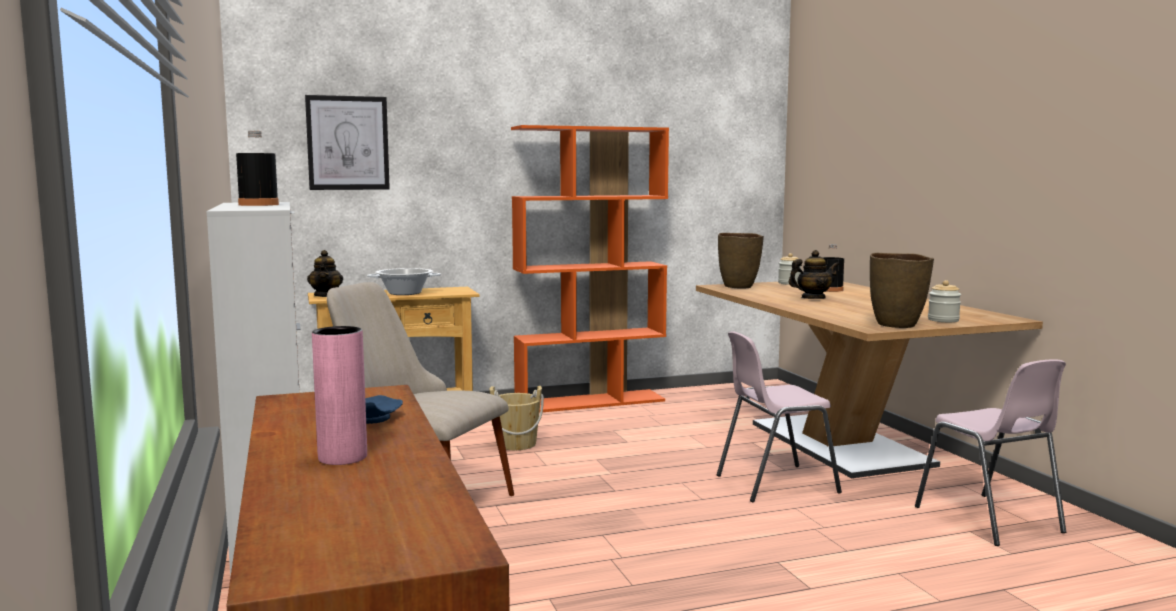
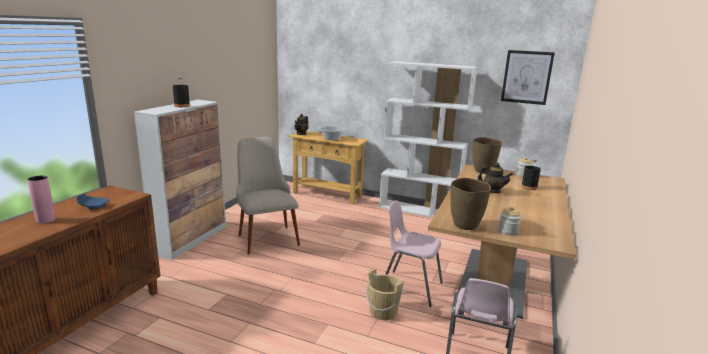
camera: 40 degrees right, 10 degrees up
picture [305,95,390,190] -> picture moved to [501,50,555,105]
beige bucket [489,386,544,450] -> beige bucket moved to [367,268,404,320]
orange bookcase [511,125,669,413] -> white bookcase [379,61,477,218]

